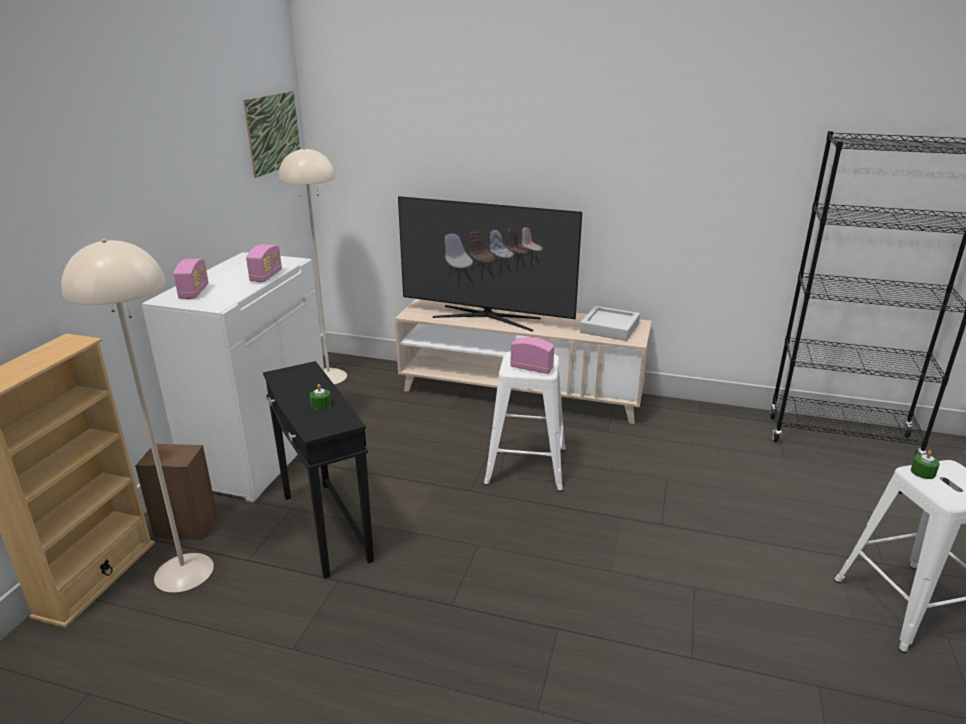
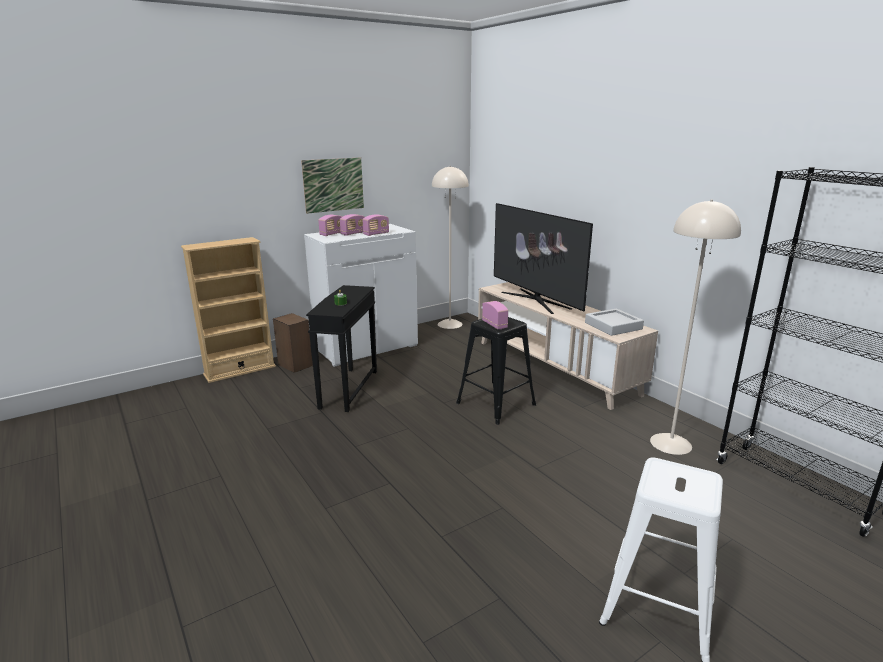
camera: 40 degrees right, 5 degrees down
beige floor lamp [61,239,214,593] -> beige floor lamp moved to [650,199,741,455]
picture [243,91,300,178] -> picture moved to [301,157,364,214]
white stool [484,351,566,492] -> black stool [456,317,536,425]
green candle [911,450,940,479] -> none
none -> radio [340,214,365,236]

